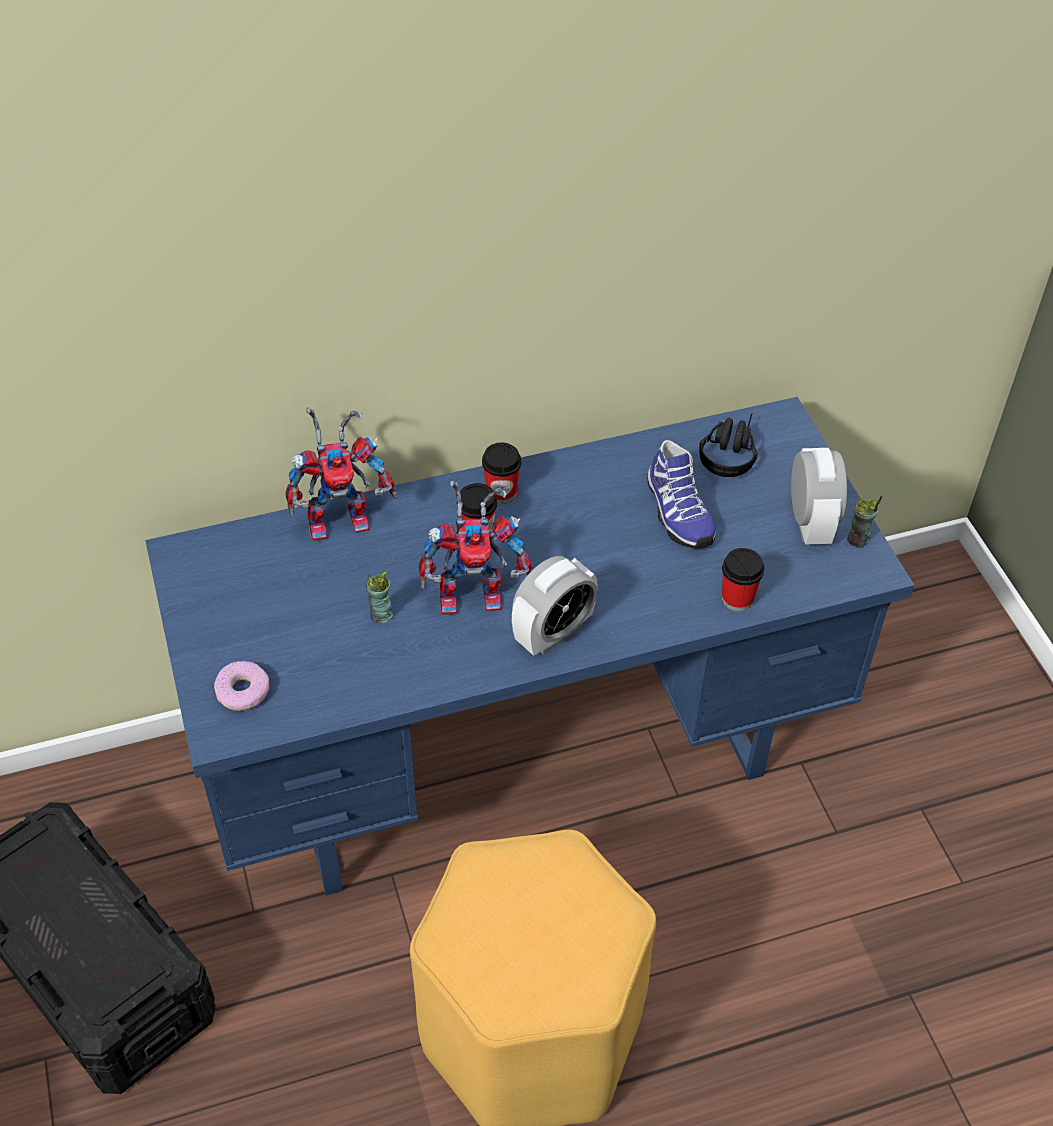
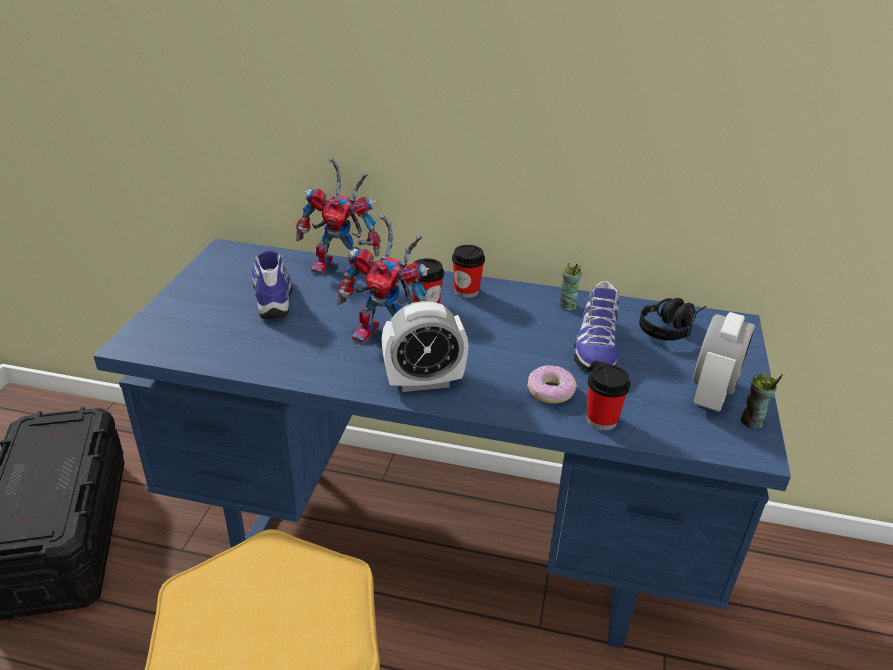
camera: 30 degrees right, 15 degrees down
donut [214,661,269,711] -> donut moved to [527,365,577,403]
cup [366,572,393,624] -> cup moved to [559,263,583,311]
none -> shoe [252,250,293,320]

